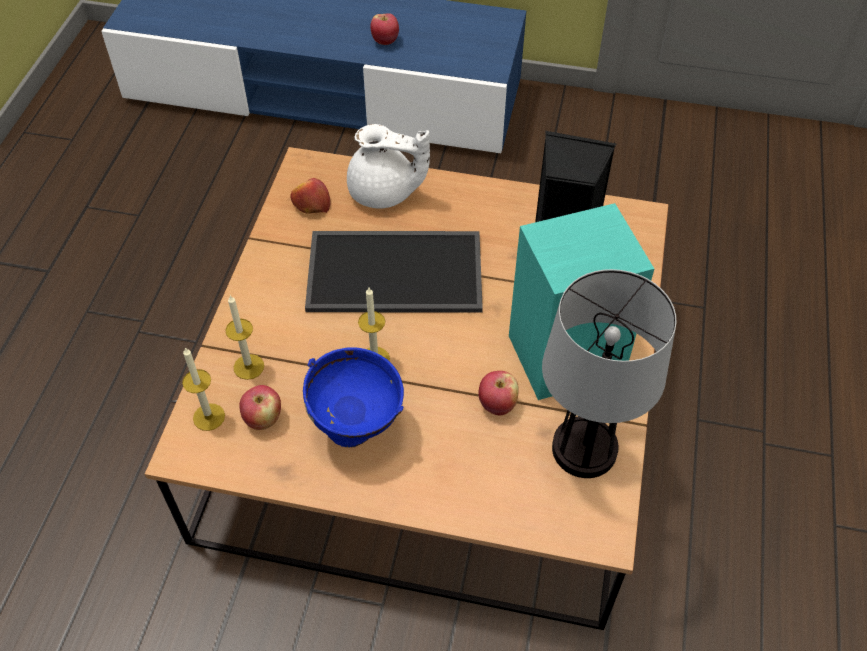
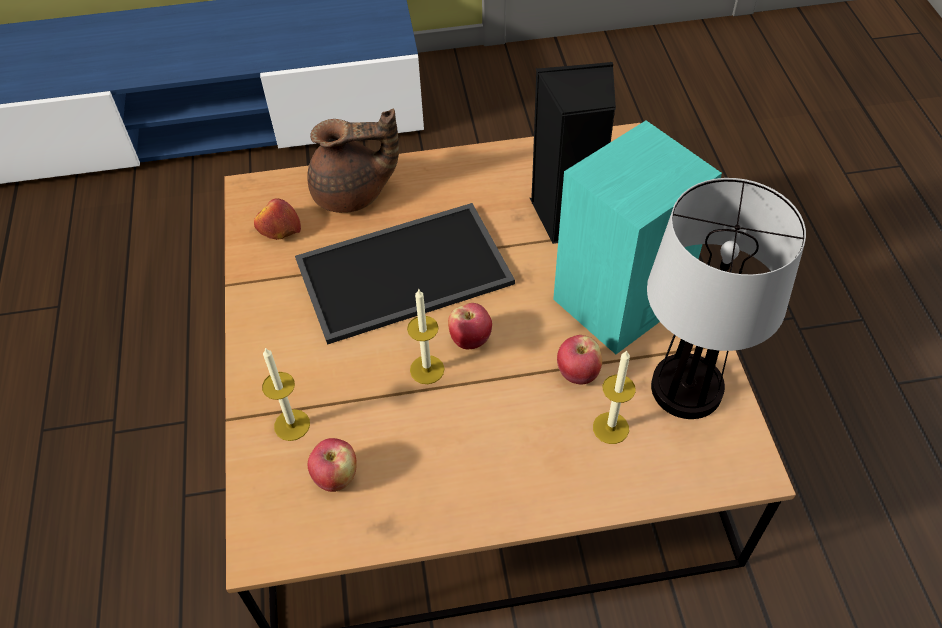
camera: 20 degrees left, 0 degrees up
candle [182,347,225,431] -> candle moved to [593,350,636,444]
blue bowl [303,347,404,448] -> none
white teapot [347,124,430,209] -> brown teapot [307,109,399,213]
apple [370,13,399,45] -> apple moved to [448,303,492,349]

